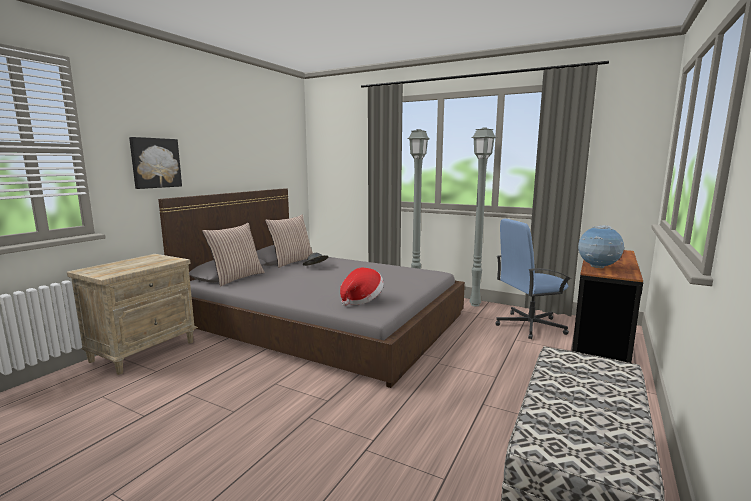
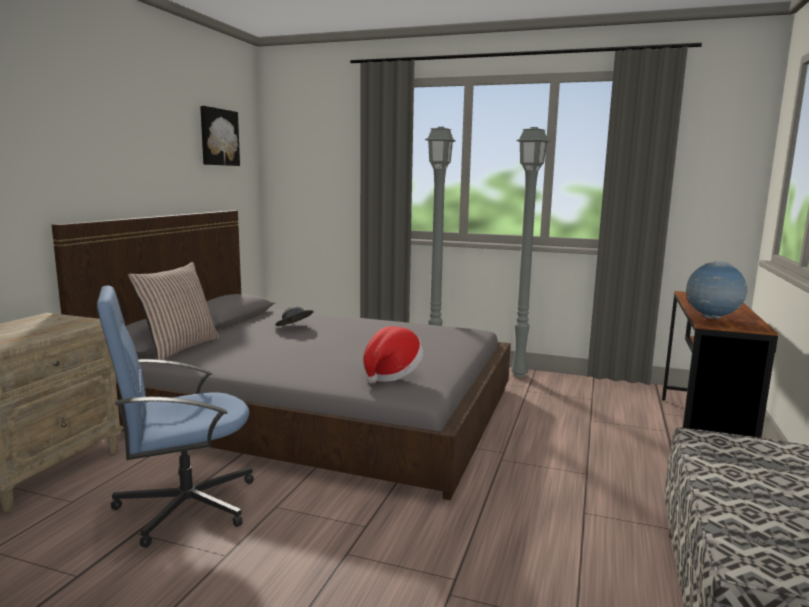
camera: 10 degrees left, 0 degrees up
picture [129,137,182,189] -> picture moved to [200,106,240,166]
pillow [265,215,313,268] -> none
blue office chair [495,219,571,339] -> blue office chair moved to [97,286,254,548]

